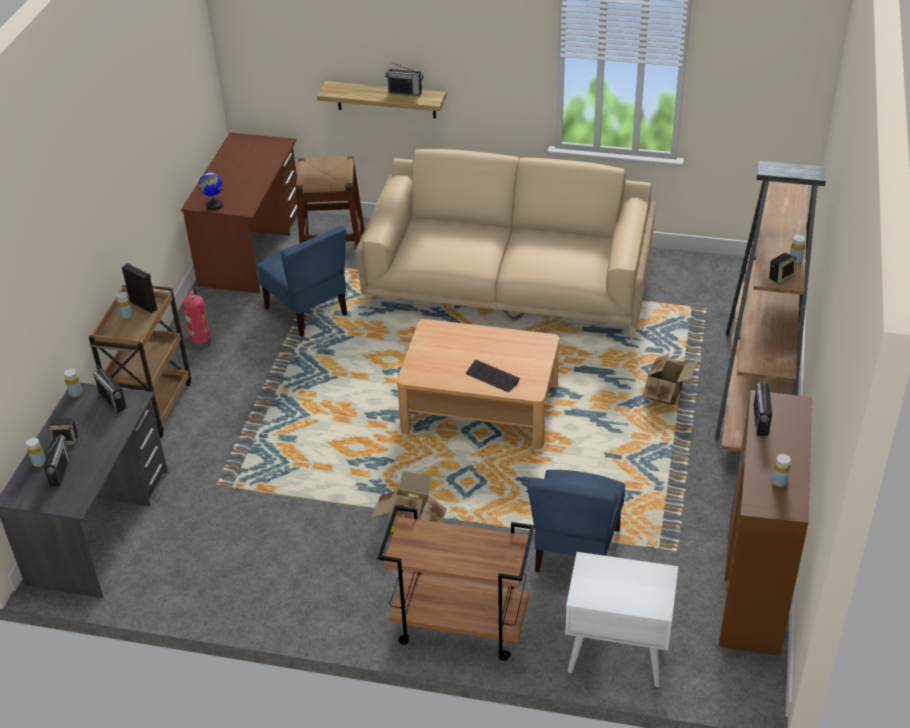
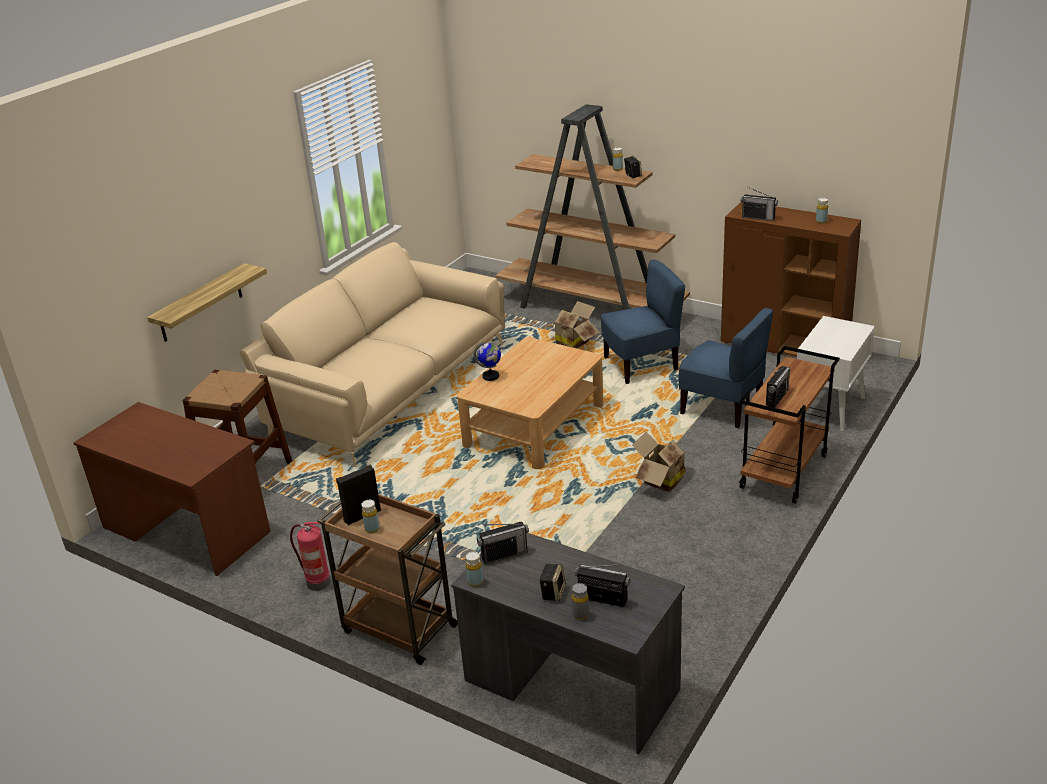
camera: 70 degrees left, 10 degrees down
yellow bottle [26,437,46,467] -> grey bottle [572,583,589,620]
globe [198,169,223,210] -> globe moved to [473,342,501,381]
blue chair [257,225,347,337] -> blue chair moved to [601,260,685,384]
radio [385,62,423,96] -> radio moved to [766,366,790,408]
keyboard [466,360,520,392] -> none

